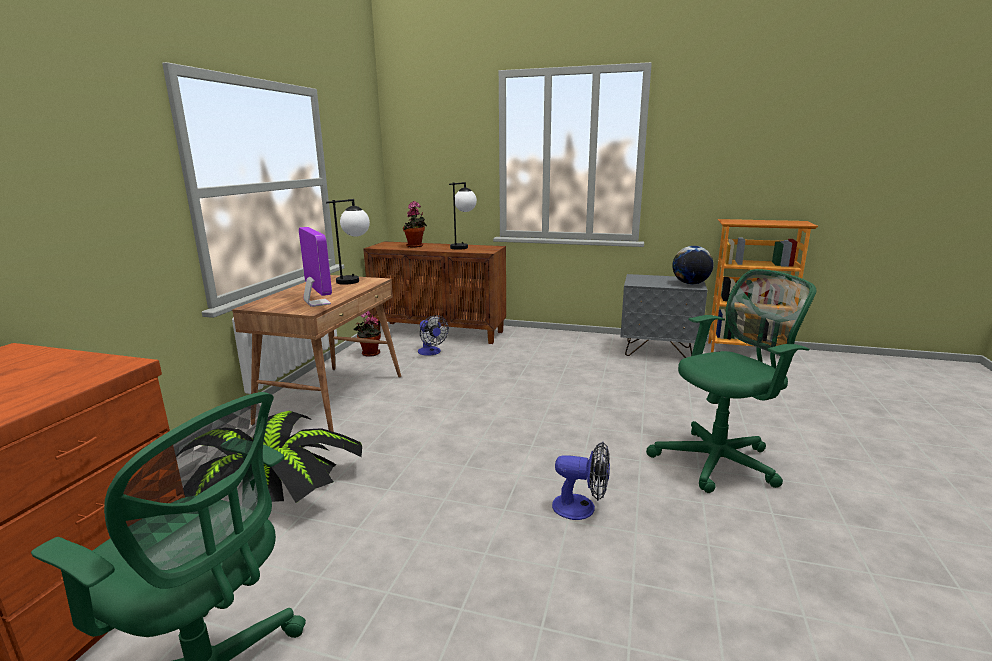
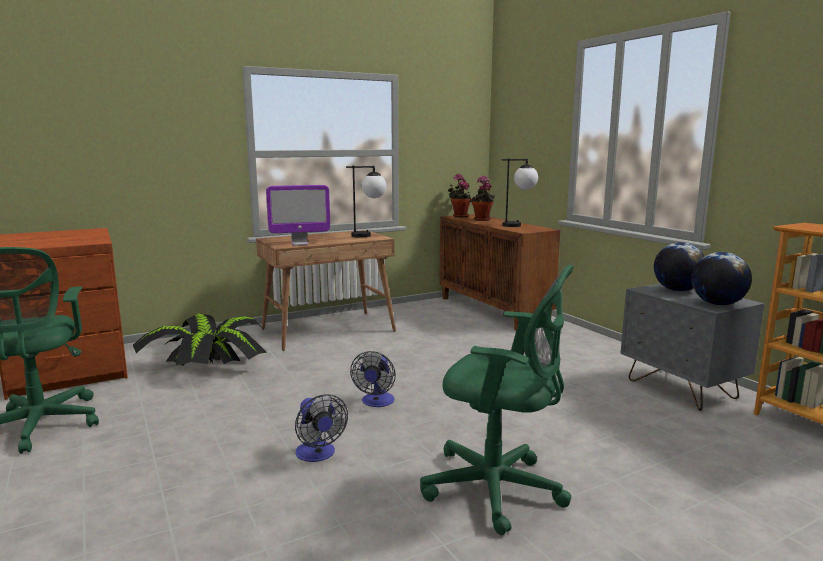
camera: 45 degrees right, 5 degrees down
monitor [299,227,332,307] -> monitor turned 60 degrees clockwise [266,185,330,246]
potted plant [353,311,381,357] -> potted plant moved to [448,174,472,217]
fan [418,315,449,356] -> fan moved to [350,351,396,407]
none -> globe [654,242,705,291]

